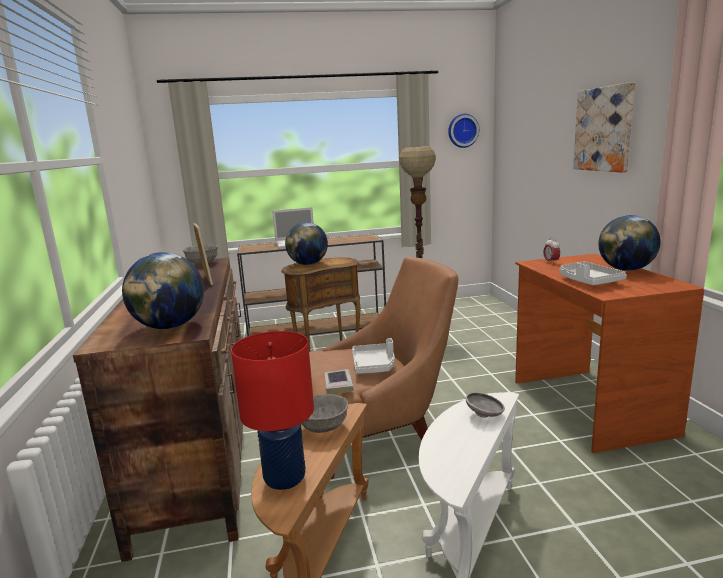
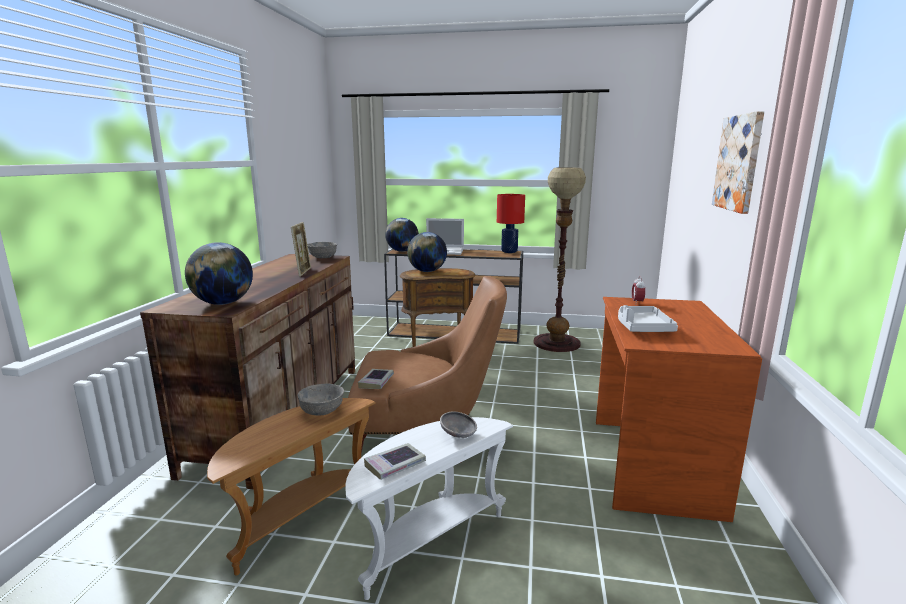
camera: 20 degrees right, 0 degrees up
red table lamp [231,331,314,490] -> red table lamp moved to [497,194,525,253]
grey tray [352,338,395,374] -> none
wall clock [448,114,479,148] -> none
globe [598,215,661,271] -> globe moved to [385,218,419,252]
none -> book [364,443,426,480]

